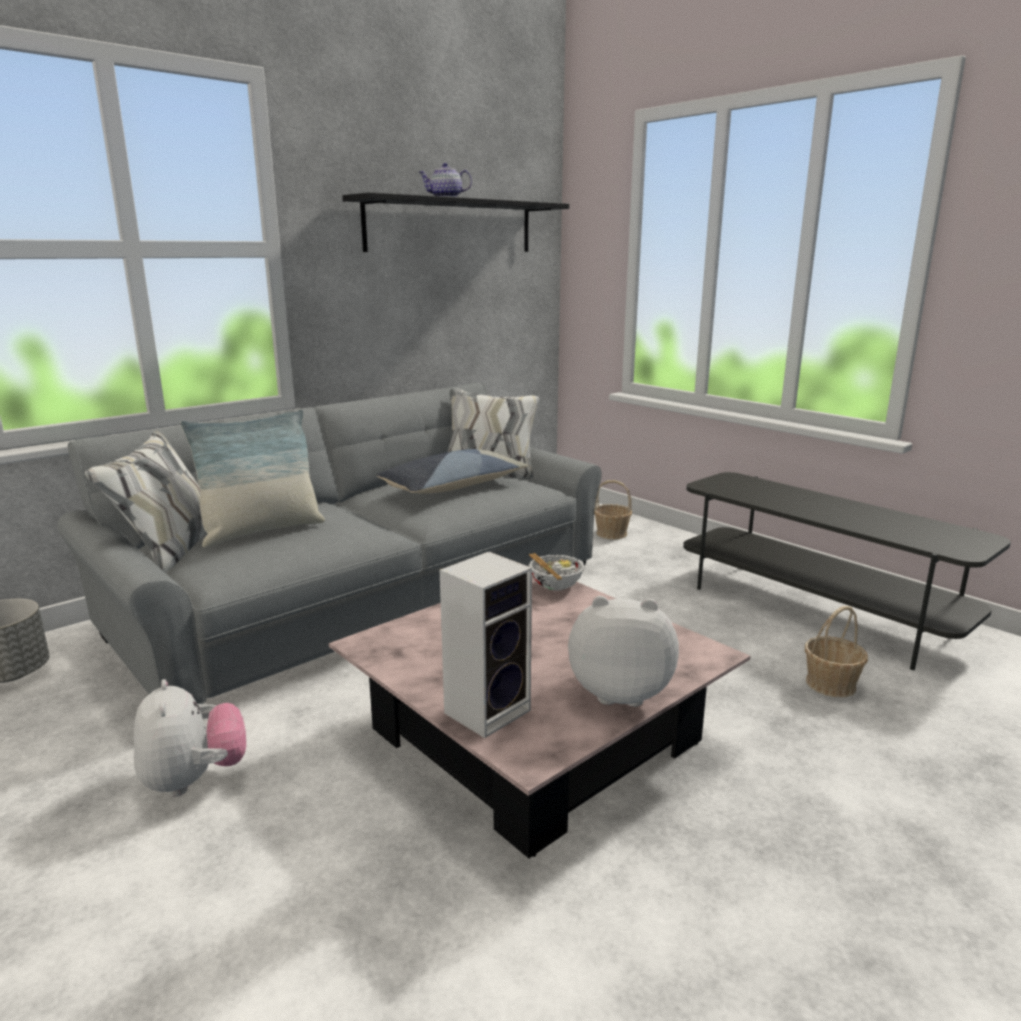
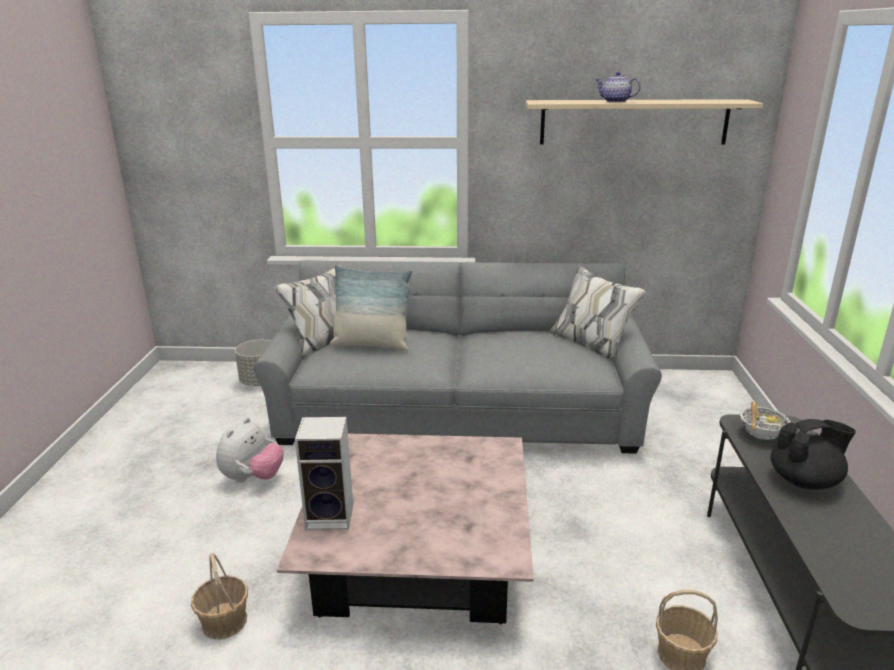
camera: 45 degrees right, 5 degrees up
black shelf [342,192,569,252] -> beige shelf [526,99,763,144]
pillow [376,449,528,494] -> none
bowl [529,553,585,591] -> bowl moved to [740,402,791,440]
plush toy [568,596,679,707] -> none
basket [594,480,632,540] -> basket moved to [191,553,248,640]
none -> black teapot [770,419,856,489]

